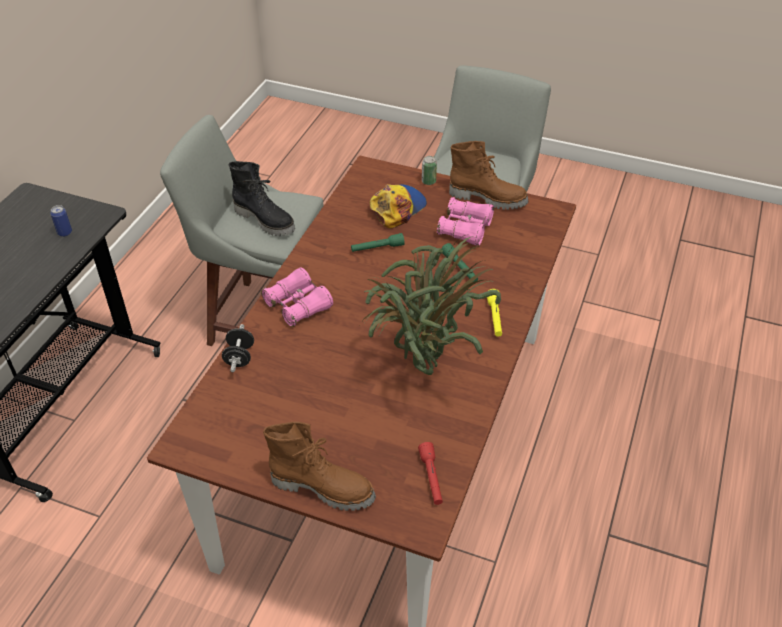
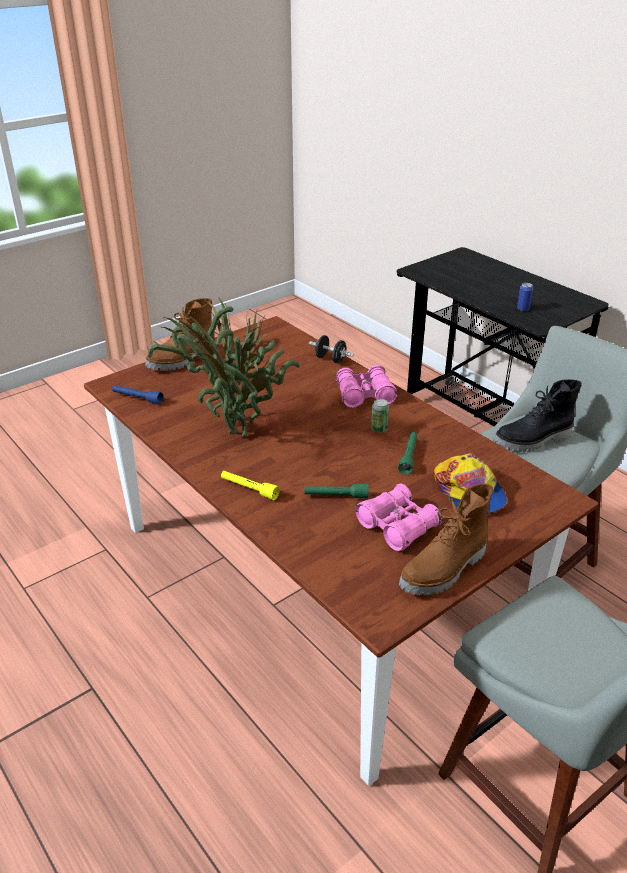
camera: 120 degrees right, 10 degrees down
red flashlight [418,442,443,505] -> blue flashlight [112,385,163,405]
can [422,156,437,185] -> can moved to [371,399,389,433]

